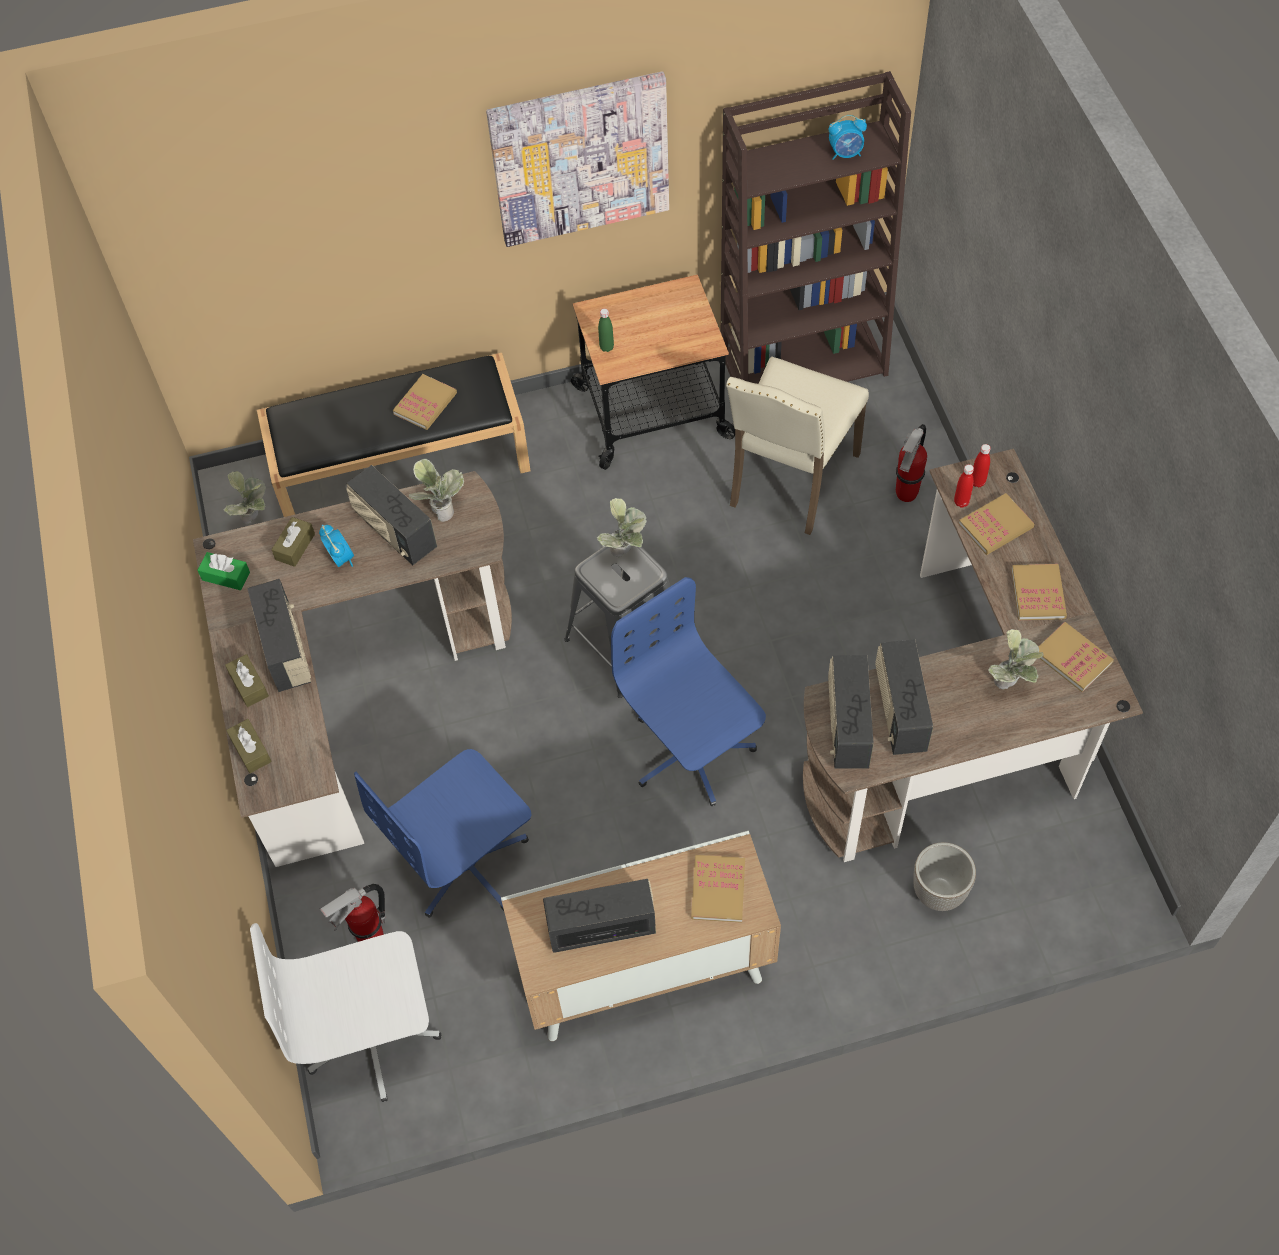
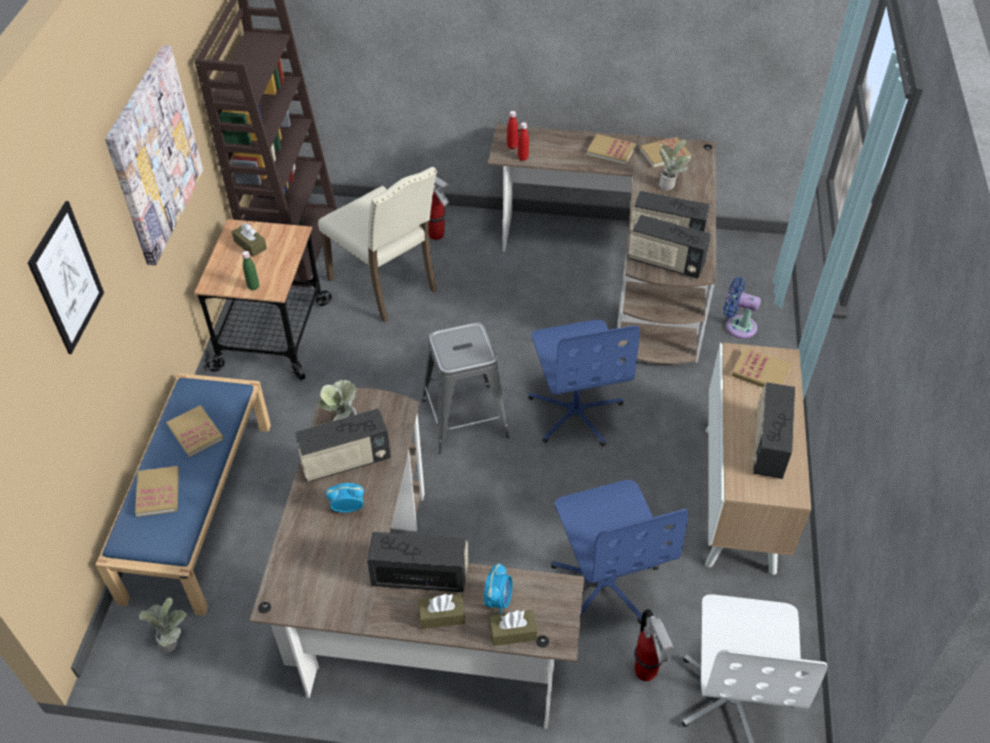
camera: 70 degrees left, 10 degrees down
green tissue box [198,552,250,590] -> none
black bench [257,353,531,517] -> blue bench [95,373,271,616]
brown tissue box [271,517,315,567] -> brown tissue box moved to [232,223,267,257]
potted plant [597,498,647,558] -> none
blue office chair [611,577,766,806] -> blue office chair turned 90 degrees counterclockwise [528,320,640,447]
alarm clock [829,115,867,160] -> alarm clock moved to [484,563,512,614]
planter [913,842,976,911] -> blue fan [723,277,761,339]
book [959,493,1035,555] -> book moved to [135,466,179,517]
none -> picture [28,201,104,354]

